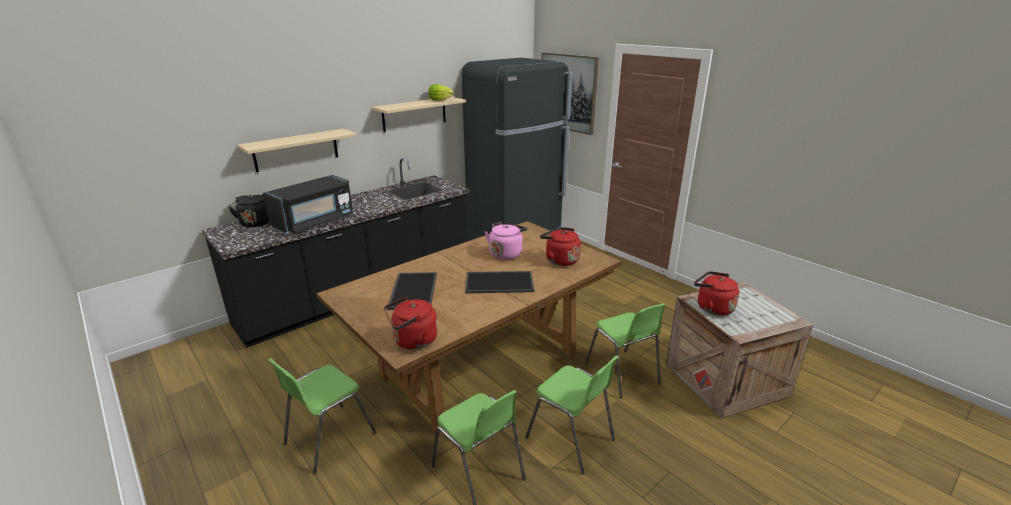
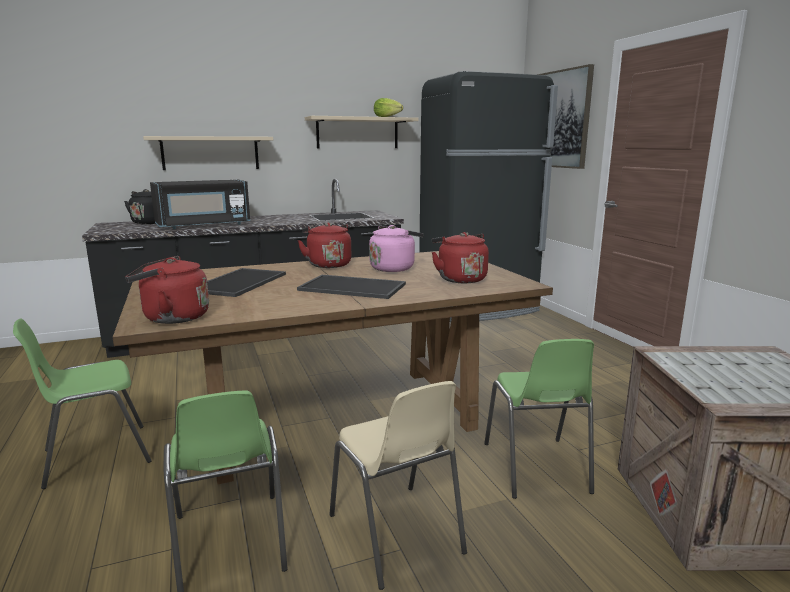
camera: 20 degrees right, 10 degrees down
green chair [525,355,619,474] -> beige chair [329,381,467,590]
red kettle [694,271,739,316] -> red kettle moved to [298,223,351,268]

